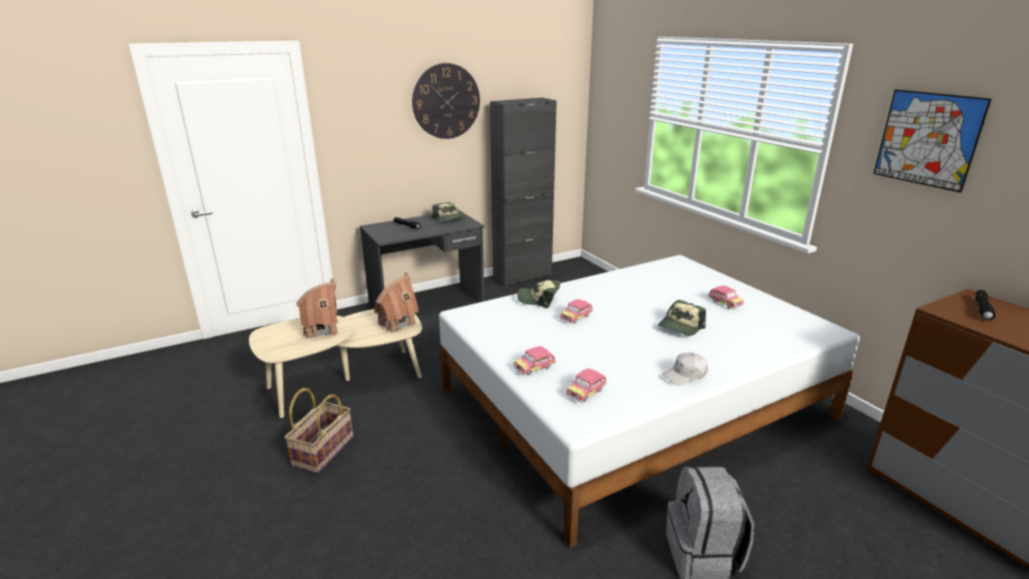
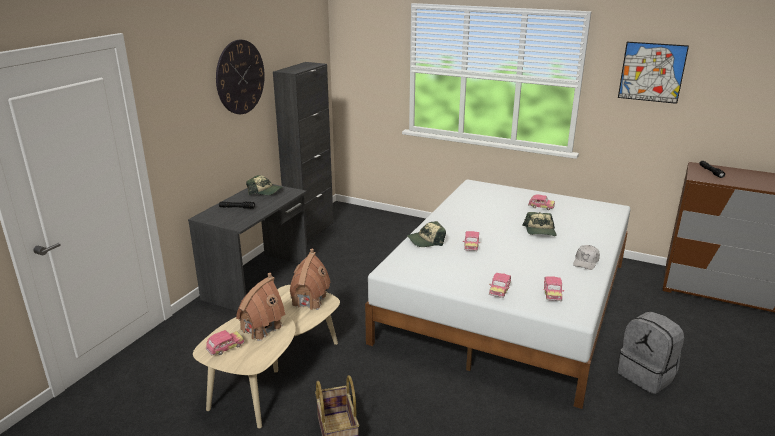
camera: 35 degrees left, 0 degrees up
none -> toy car [206,330,245,355]

